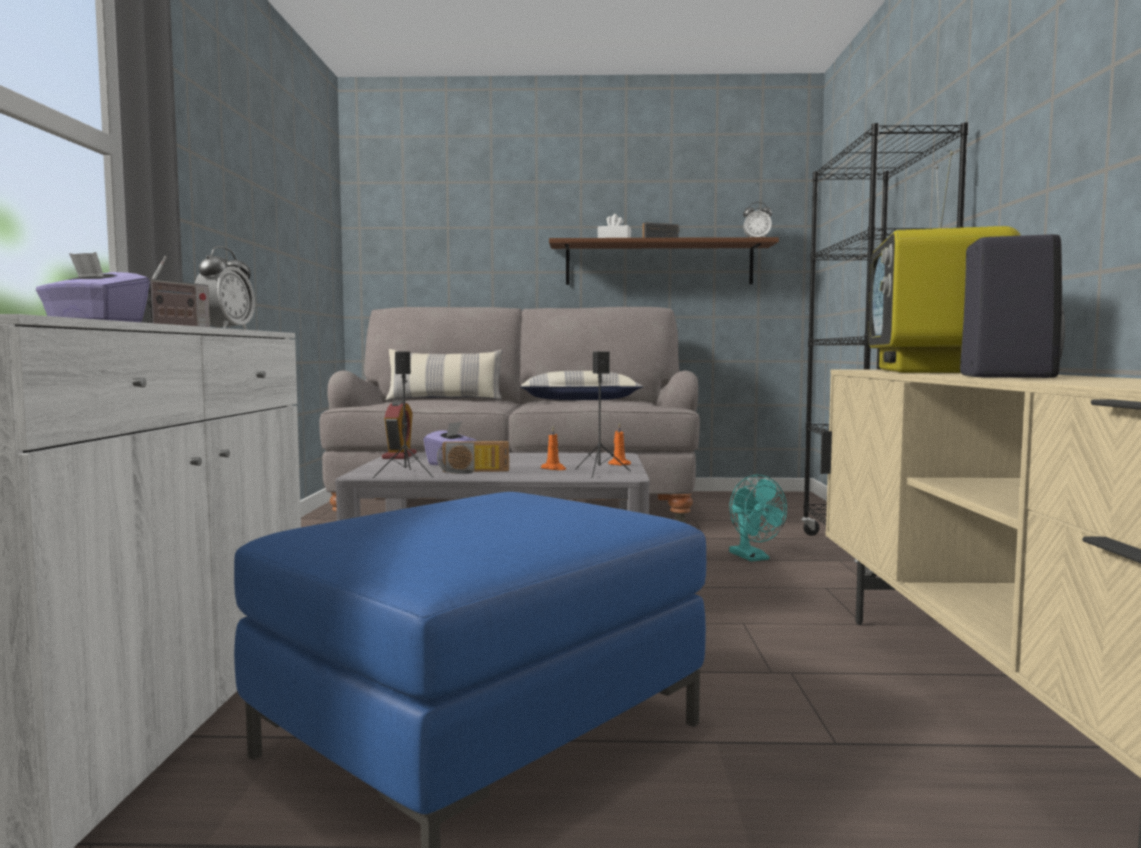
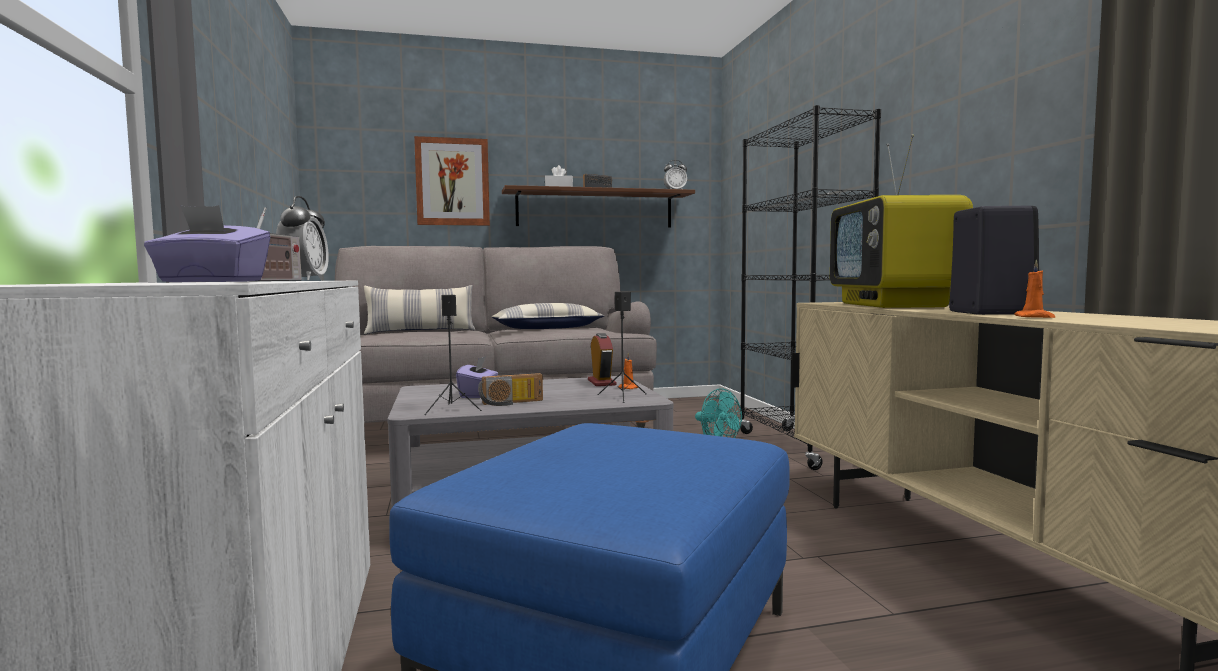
camera: 15 degrees left, 0 degrees up
alarm clock [382,400,417,459] -> alarm clock moved to [588,333,616,386]
orange candle [541,427,566,470] -> orange candle moved to [1014,259,1055,318]
none -> picture [414,136,490,226]

